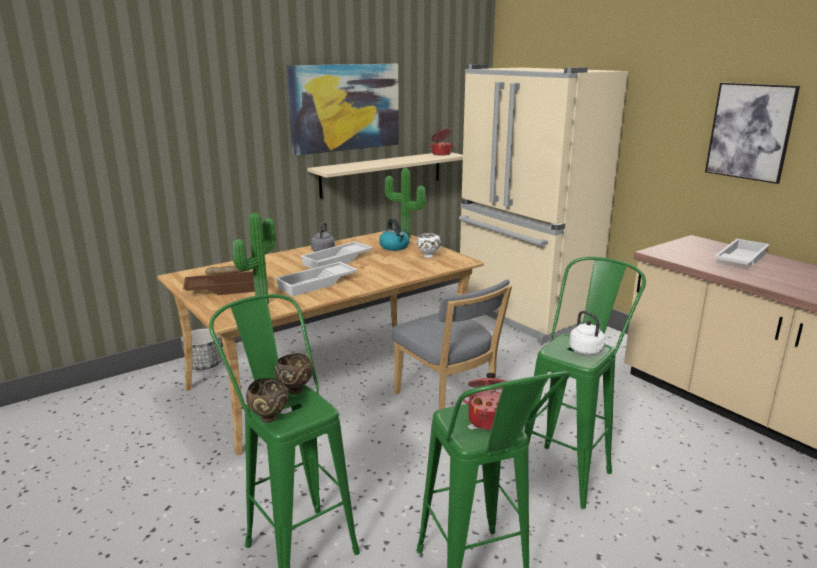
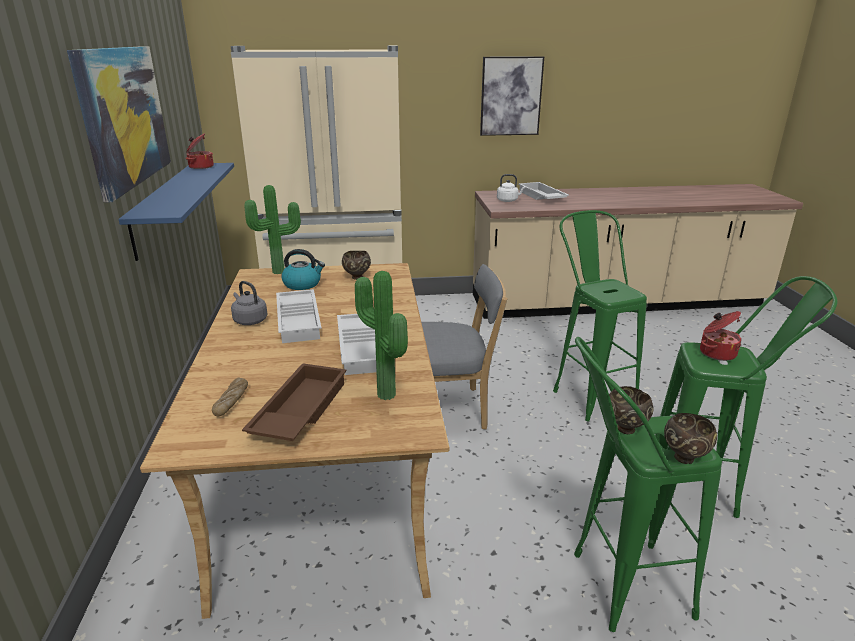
camera: 60 degrees left, 5 degrees up
planter [181,329,222,370] -> none
beige shelf [307,152,463,198] -> blue shelf [118,163,234,261]
white bowl [416,233,441,258] -> brown bowl [342,251,371,280]
white kettle [569,311,608,355] -> white kettle moved to [497,174,525,202]

